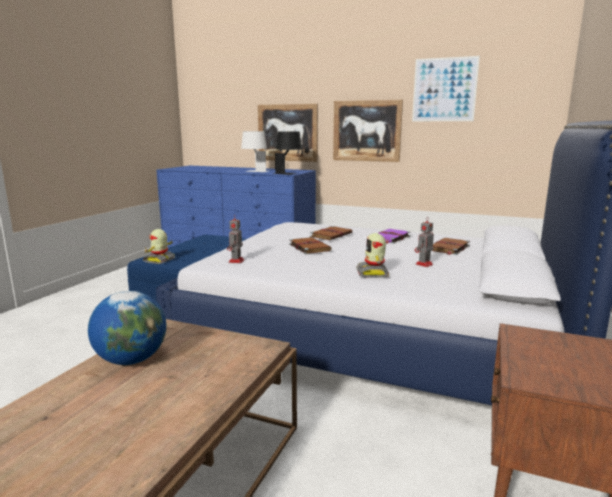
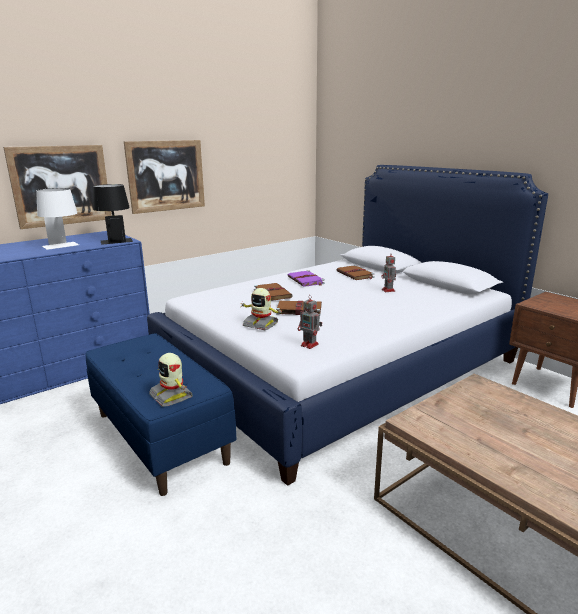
camera: 60 degrees left, 5 degrees up
globe [88,291,167,365] -> none
toy robot [356,233,389,278] -> toy robot moved to [241,288,284,330]
picture [412,56,480,121] -> none

